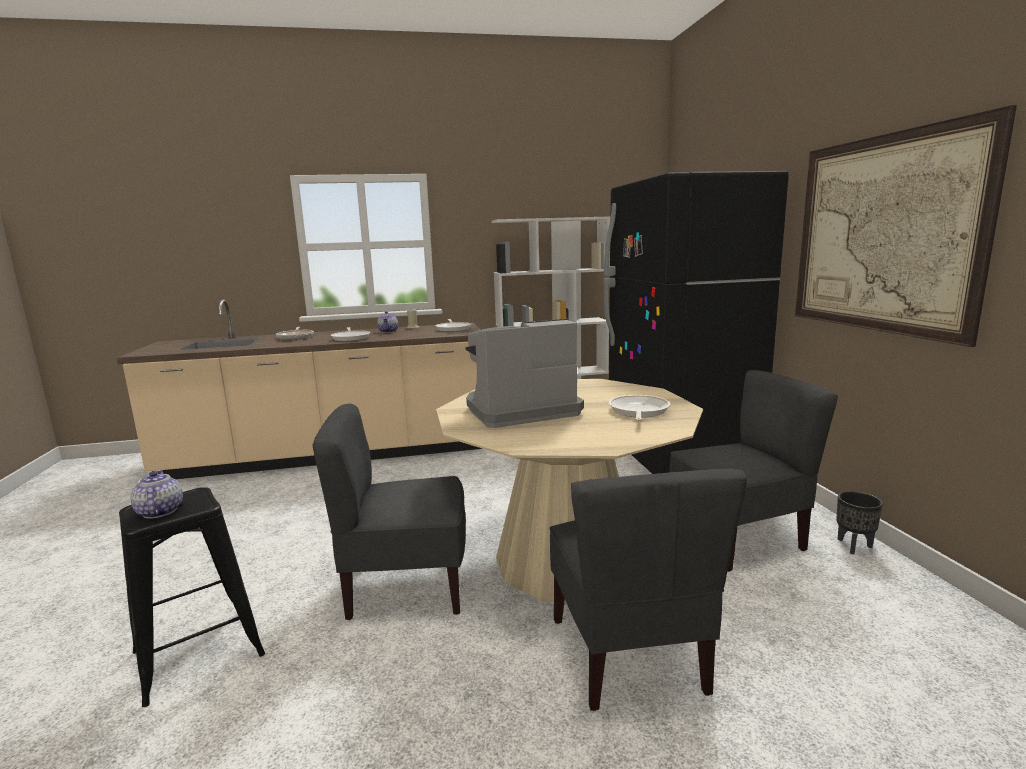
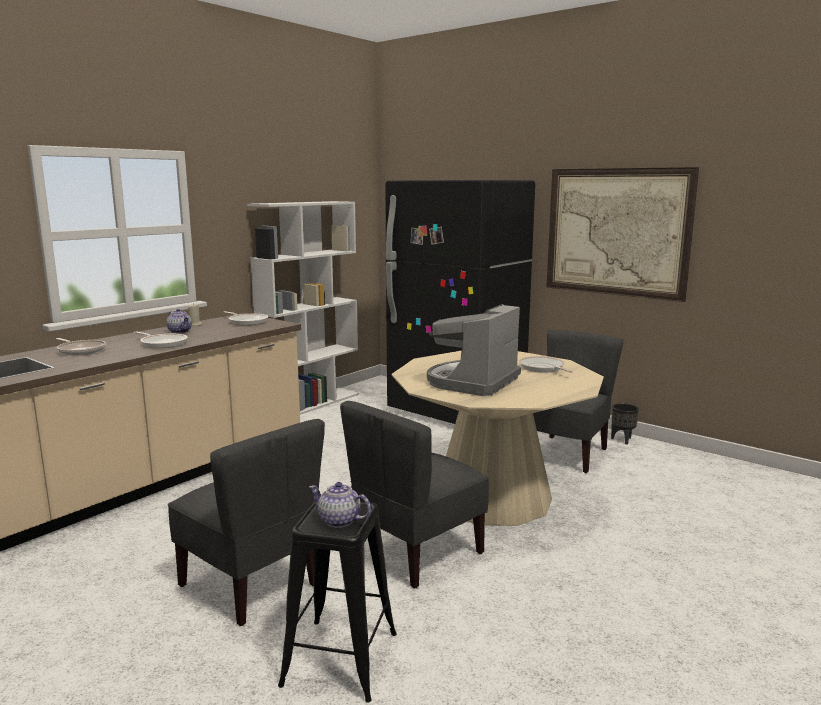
camera: 40 degrees left, 0 degrees up
grey chair [549,469,748,711] -> grey chair moved to [168,419,325,626]

